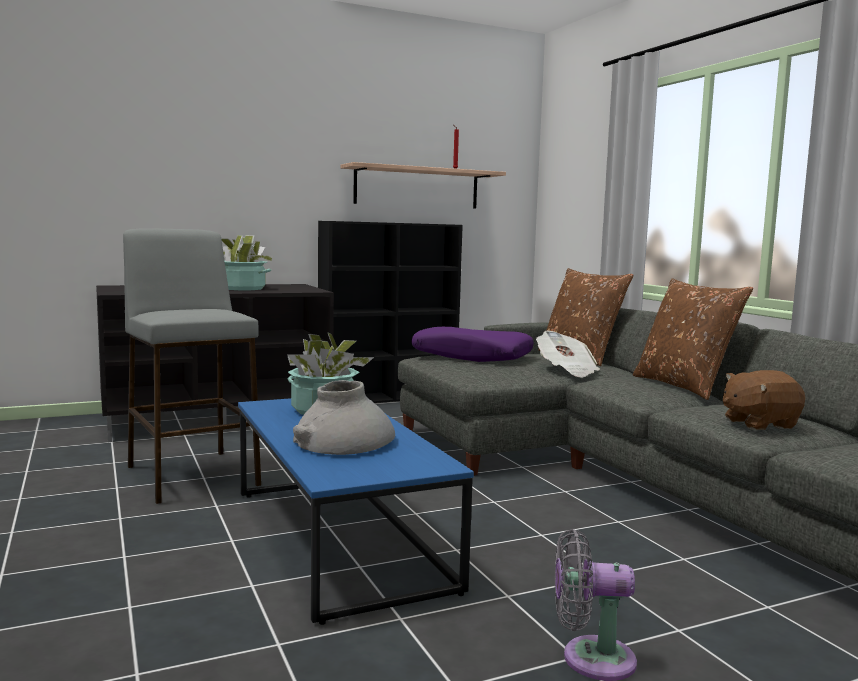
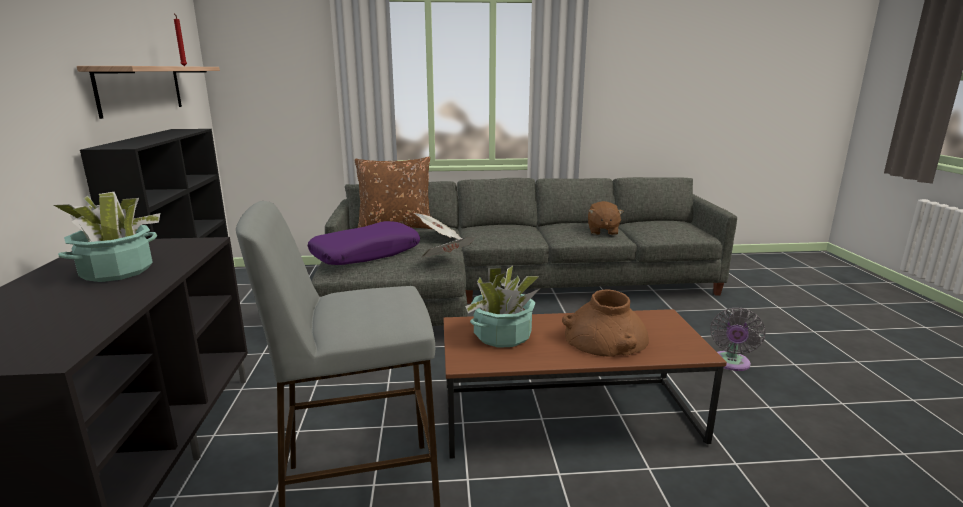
camera: 70 degrees left, 10 degrees up
blue coffee table [238,398,474,625] -> brown coffee table [443,309,727,459]
grey vase [293,380,395,455] -> brown vase [562,290,649,357]
brown pillow [633,278,753,400] -> none
none -> newspaper [422,237,475,257]

